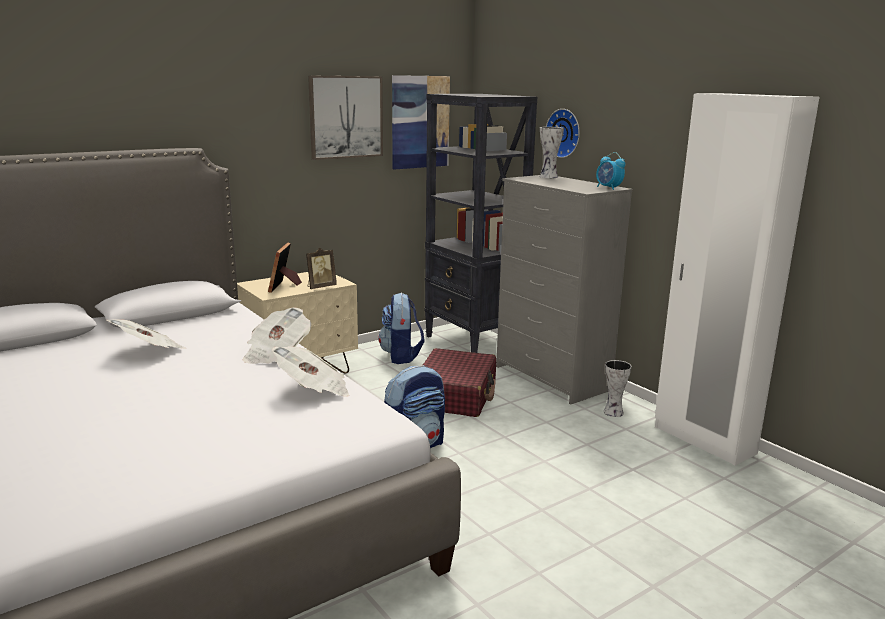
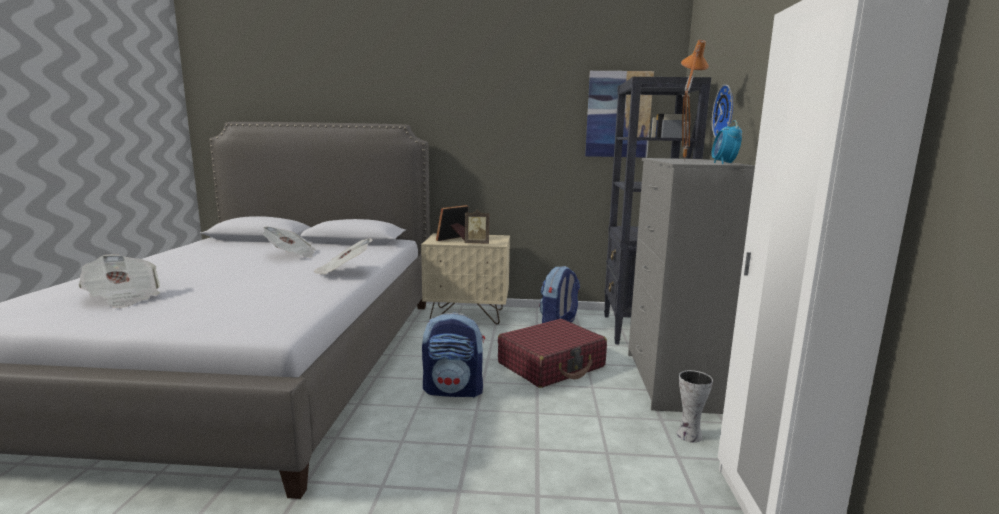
camera: 40 degrees right, 5 degrees down
newspaper [272,346,349,397] -> newspaper moved to [78,254,160,308]
picture [308,75,383,160] -> none
vase [540,127,564,178] -> none
none -> orange table lamp [681,40,709,161]

